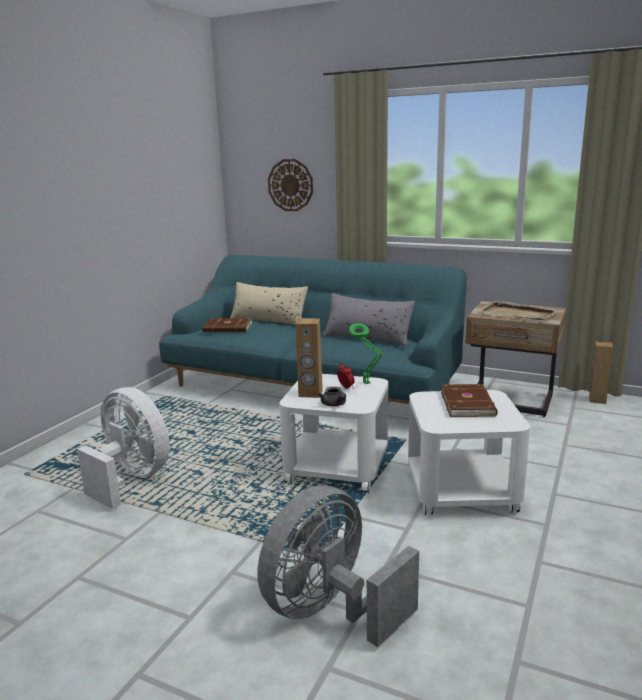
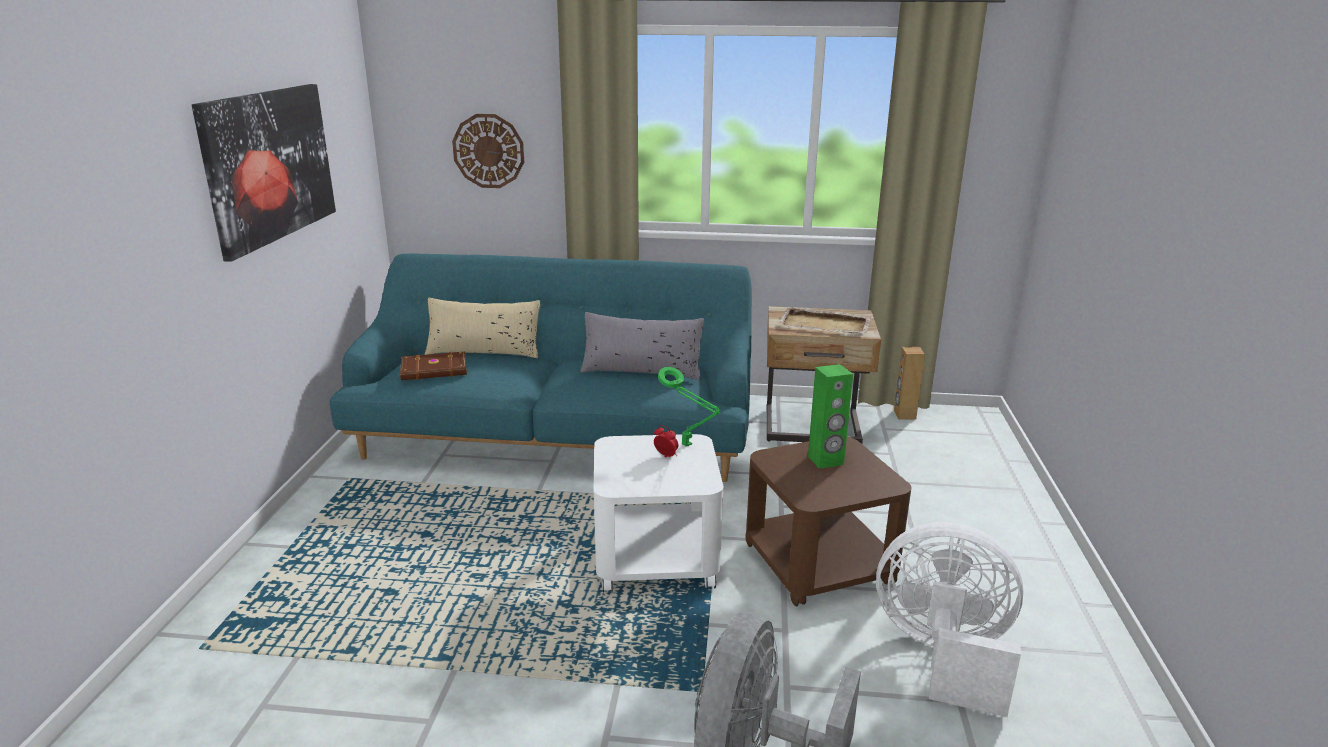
camera: 20 degrees left, 5 degrees up
white fan [77,387,170,509] -> white fan moved to [876,522,1024,717]
brown speaker [295,318,323,398] -> none
grey teapot [318,387,346,406] -> none
white side table [408,390,530,515] -> brown side table [746,437,912,606]
brown book [441,384,498,417] -> green speaker [808,364,853,469]
none -> picture [192,84,336,262]

